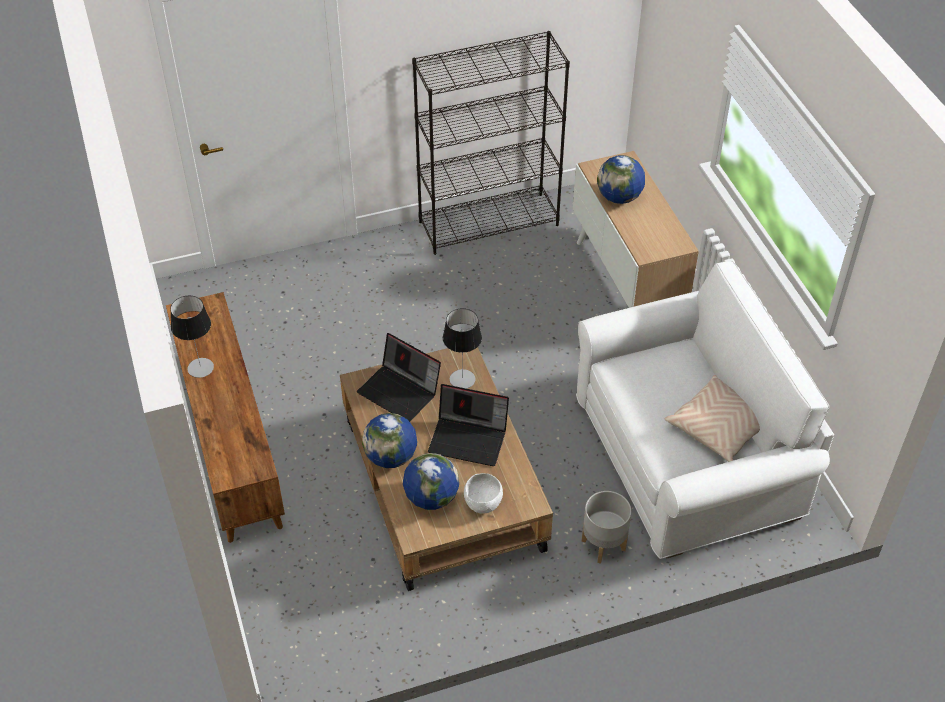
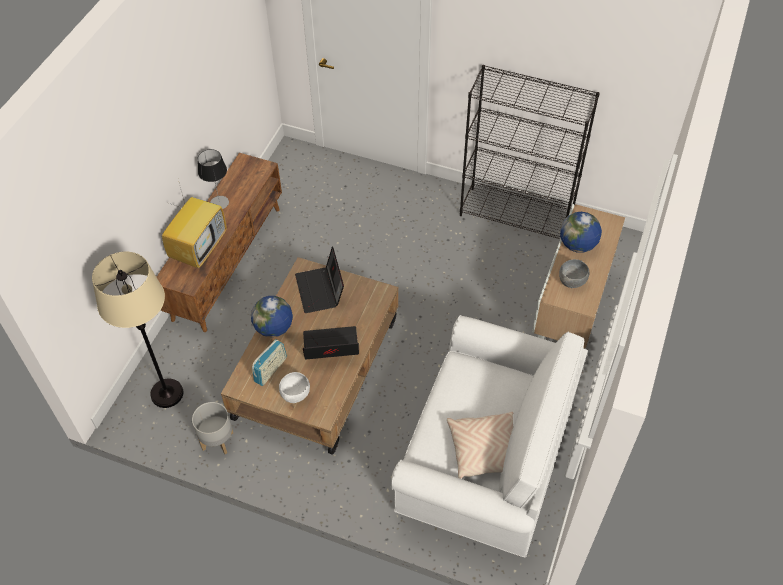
camera: 40 degrees right, 5 degrees up
globe [403,453,459,510] -> radio [252,339,287,386]
laptop [428,384,509,466] -> laptop turned 120 degrees clockwise [303,326,359,359]
table lamp [443,308,482,389] -> none
grey planter [582,491,631,564] -> grey planter moved to [192,402,233,454]
none -> beige floor lamp [92,252,183,408]
none -> television [162,183,227,268]
none -> grey bowl [559,259,589,288]

